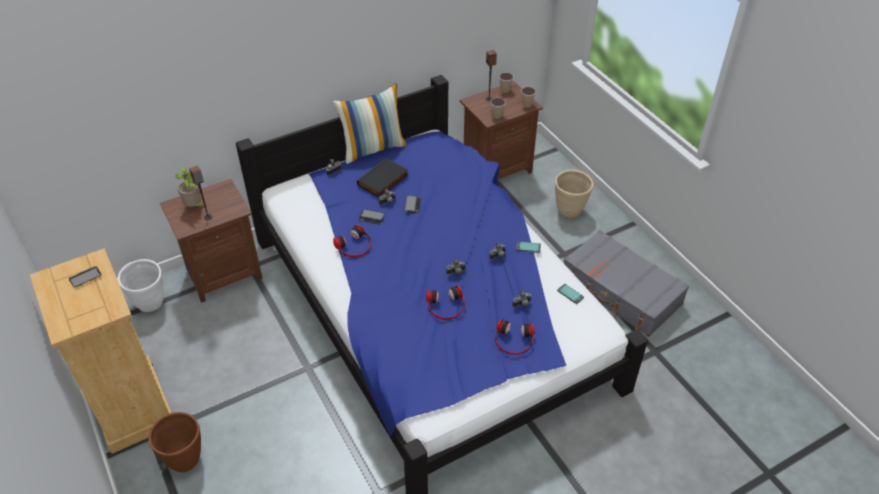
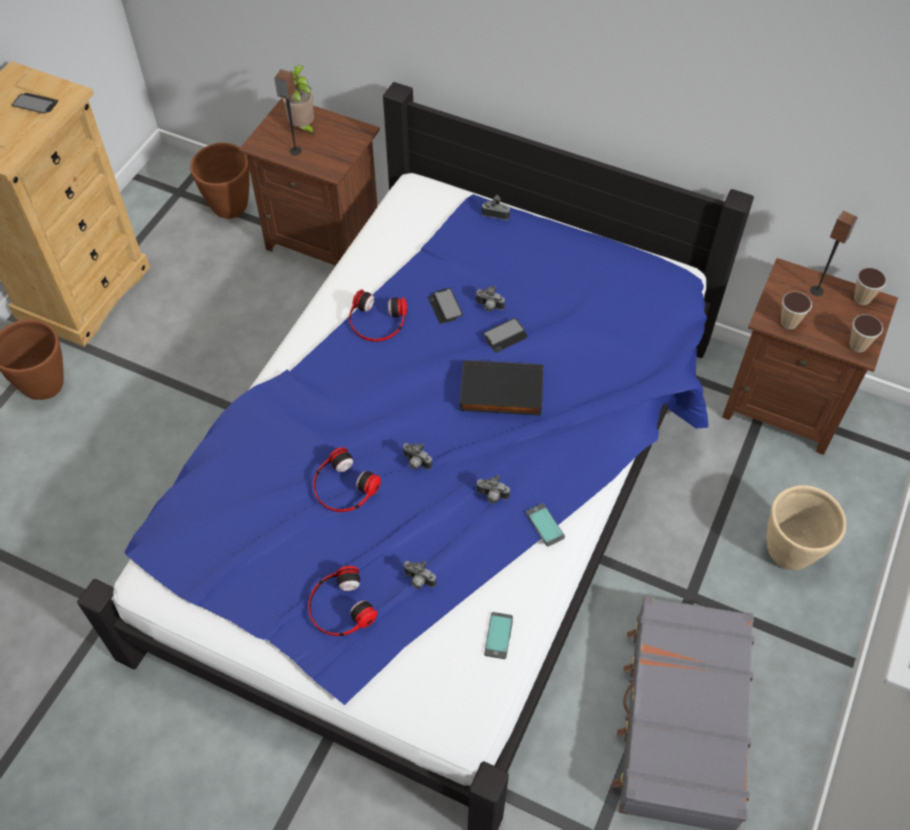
camera: 55 degrees right, 10 degrees up
white planter [118,259,164,312] -> brown planter [190,142,250,219]
pillow [333,83,407,164] -> none
black book [357,158,409,197] -> black book moved to [460,360,544,416]

